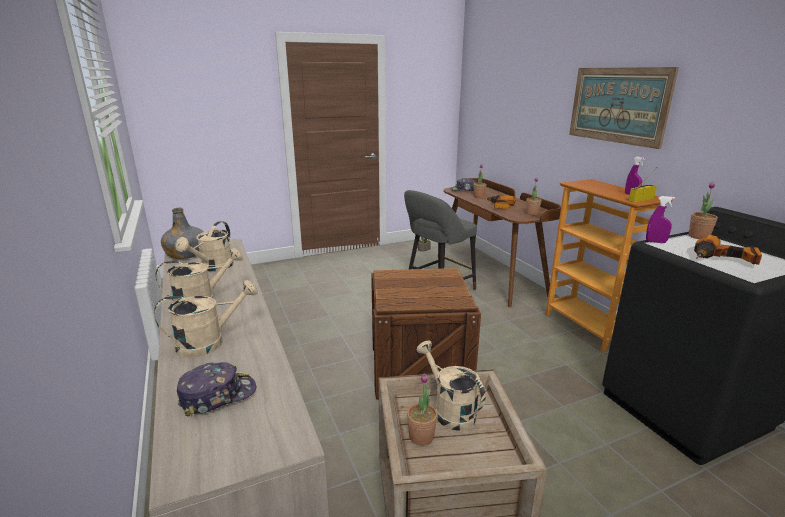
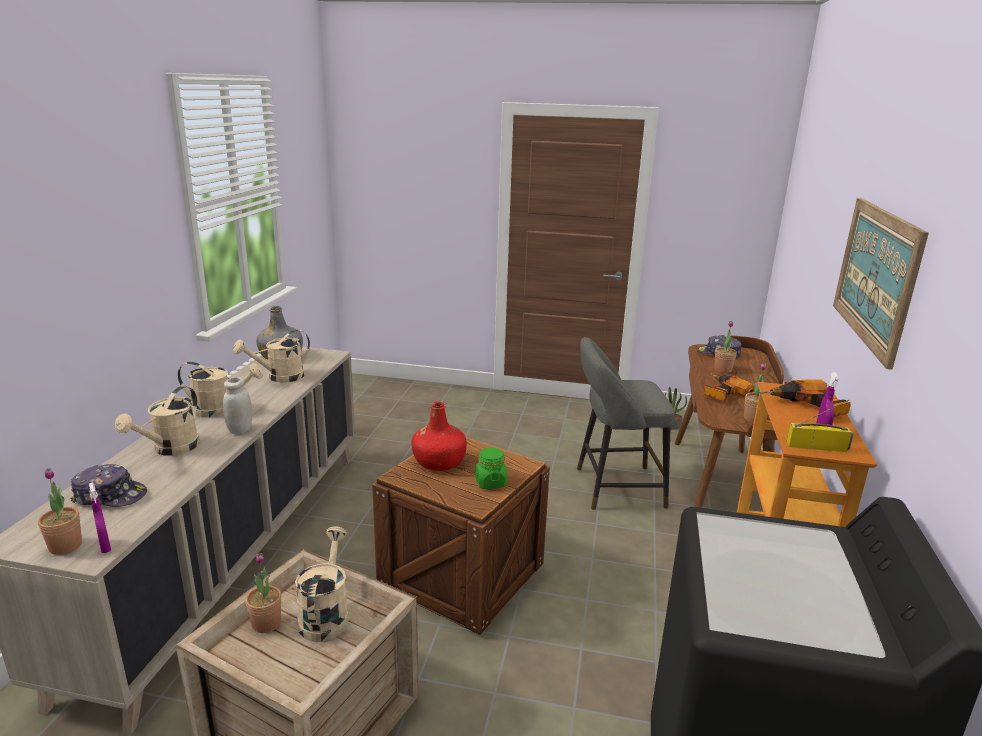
camera: 35 degrees right, 0 degrees up
beige watering can [154,280,258,358] -> beige watering can turned 105 degrees clockwise [115,386,199,456]
purple spray bottle [646,196,676,243] -> purple spray bottle moved to [89,482,111,553]
potted plant [688,182,718,239] -> potted plant moved to [38,468,82,555]
power drill [694,235,762,265] -> power drill moved to [760,379,851,417]
none -> white jar [223,377,252,434]
none -> red bottle [411,401,467,471]
none -> green jar [475,448,507,489]

